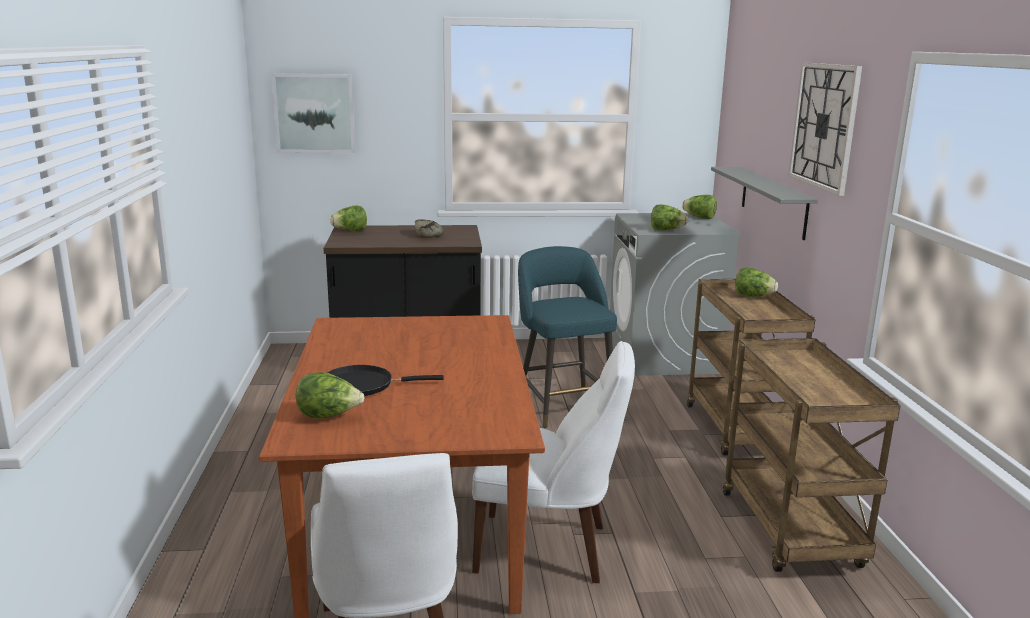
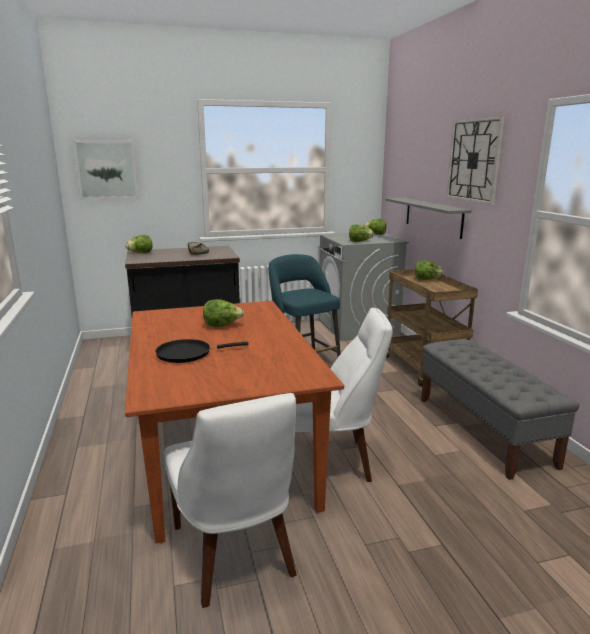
camera: 10 degrees left, 0 degrees up
lettuce [296,372,364,419] -> lettuce moved to [203,299,244,327]
brown cart [723,338,901,572] -> grey bench [421,339,579,480]

